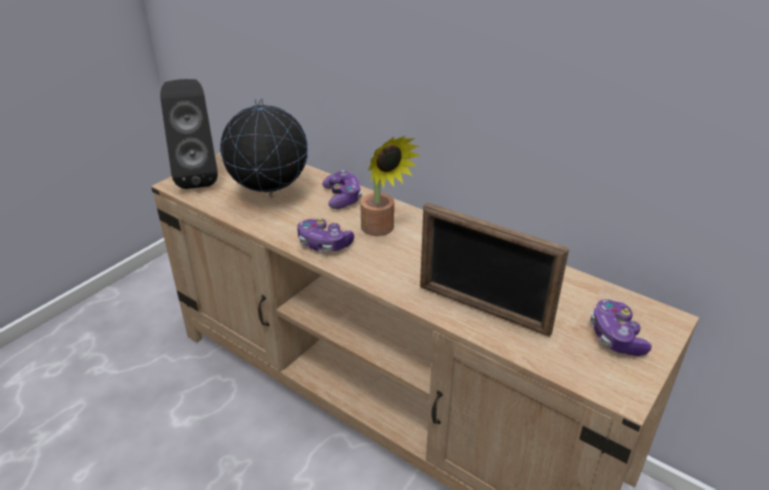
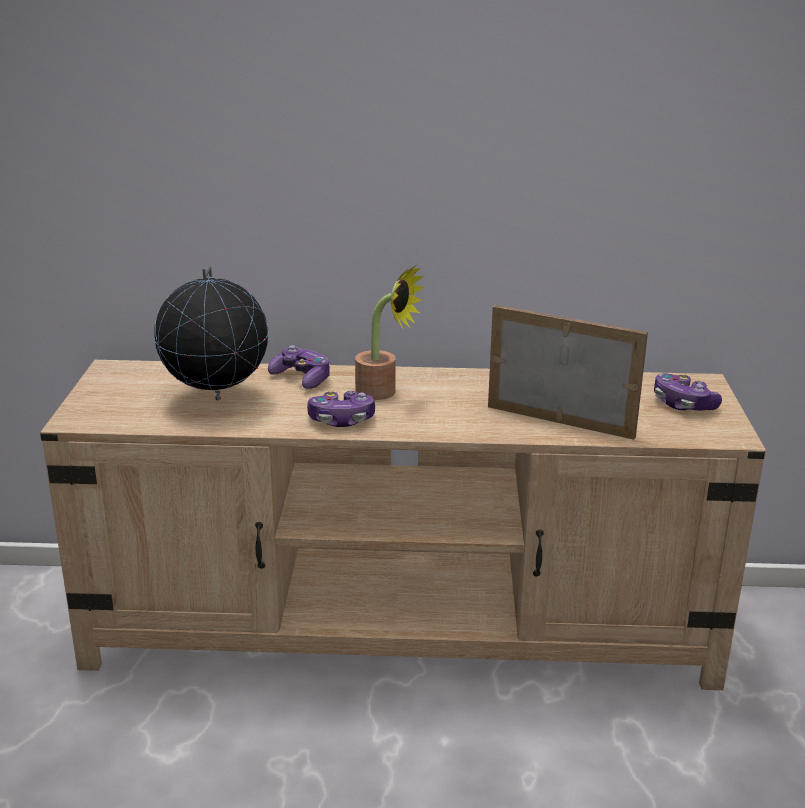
camera: 35 degrees left, 10 degrees down
black speaker [160,79,218,189] -> none
picture frame [420,202,569,337] -> picture frame turned 150 degrees counterclockwise [488,305,648,440]

